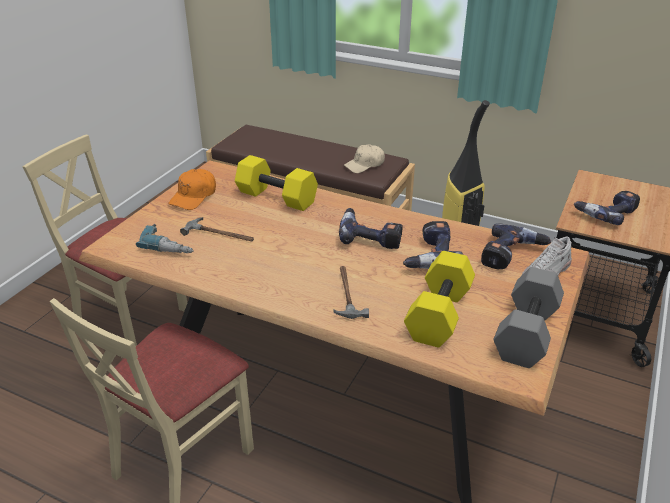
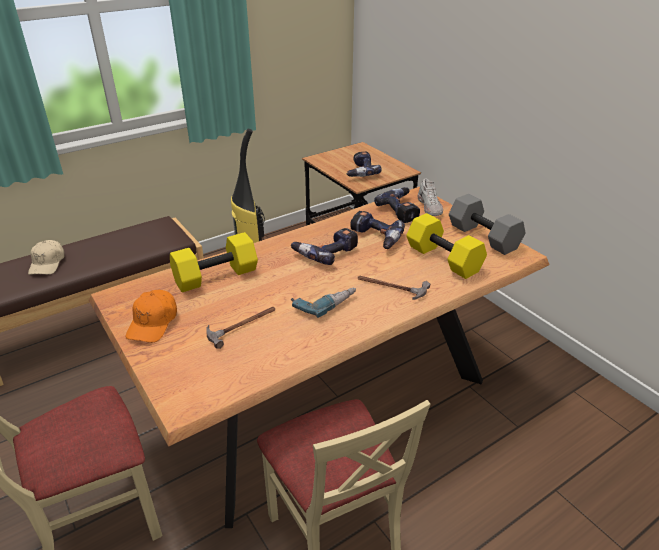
camera: 60 degrees left, 0 degrees up
power drill [136,224,194,253] -> power drill moved to [291,287,356,318]
orange cap [168,169,216,210] -> orange cap turned 45 degrees clockwise [126,290,177,343]
beige cap [344,144,385,173] -> beige cap moved to [28,240,65,275]

